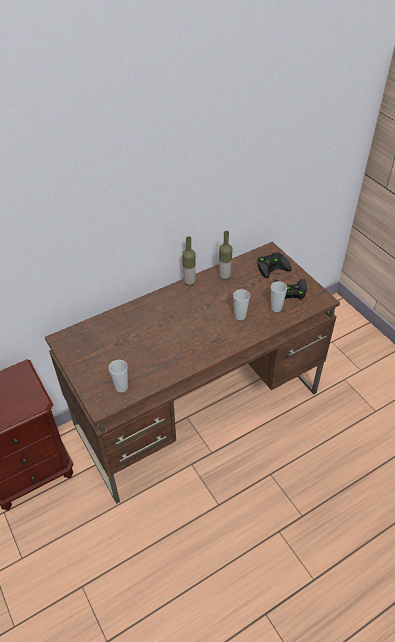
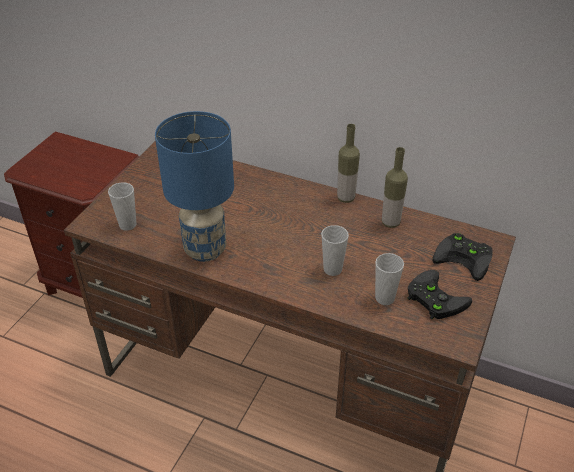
camera: 55 degrees right, 5 degrees down
none -> blue table lamp [155,111,234,262]

